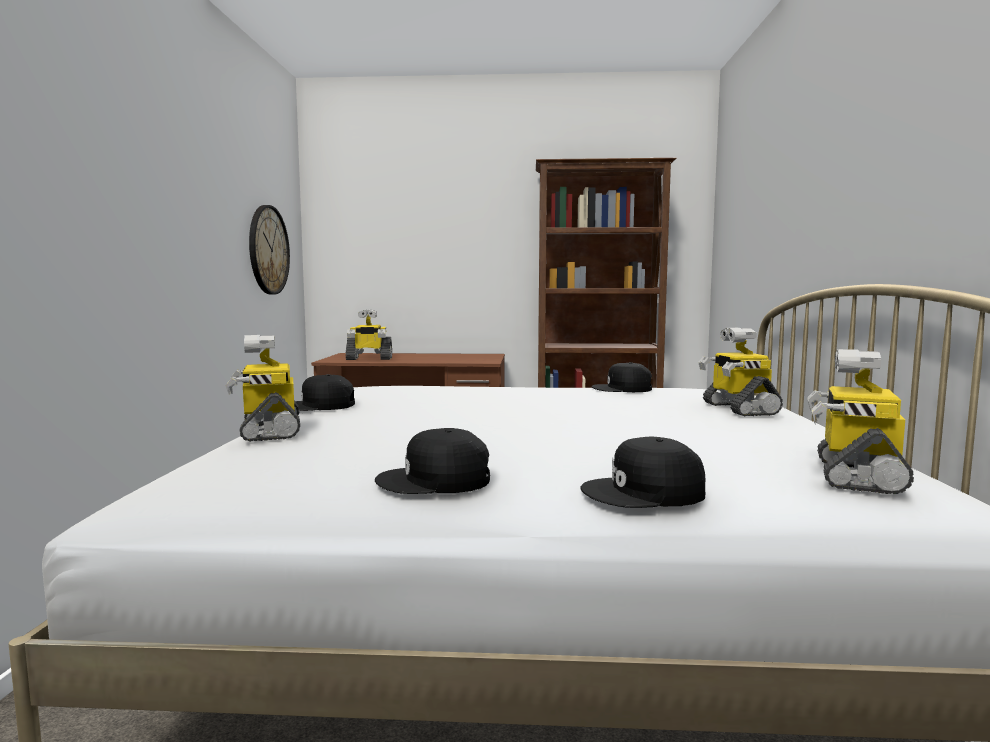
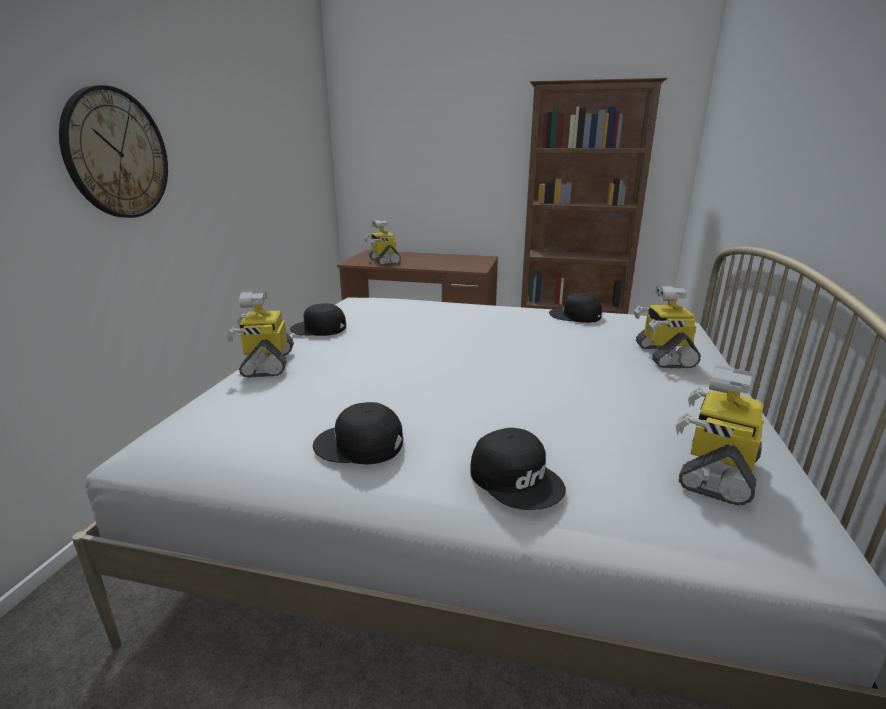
camera: 10 degrees right, 15 degrees up
wall clock [249,205,290,295] -> wall clock moved to [59,85,168,218]
toy robot [346,309,392,360] -> toy robot turned 60 degrees clockwise [364,220,401,265]
black cap [580,437,705,508] -> black cap turned 135 degrees counterclockwise [470,428,566,510]

